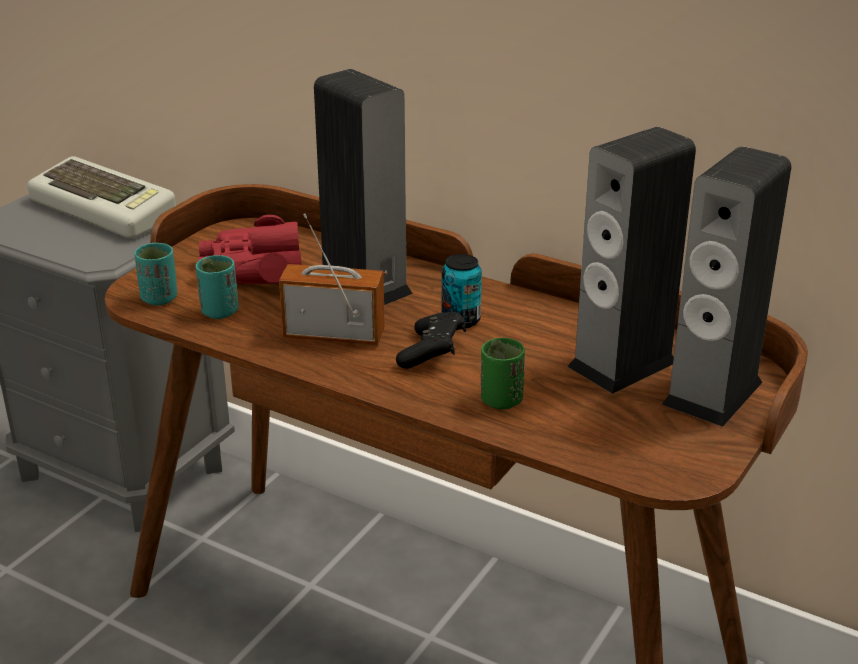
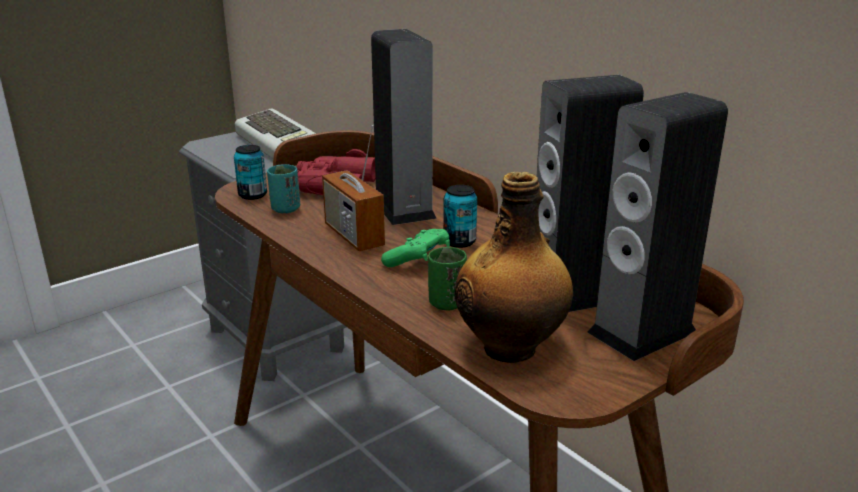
camera: 20 degrees right, 5 degrees down
turquoise cup [134,243,177,305] -> can [234,145,267,200]
radio [279,214,385,345] -> radio turned 150 degrees counterclockwise [322,125,385,251]
black game controller [396,312,466,369] -> green game controller [381,229,450,267]
none -> bottle [455,171,573,363]

